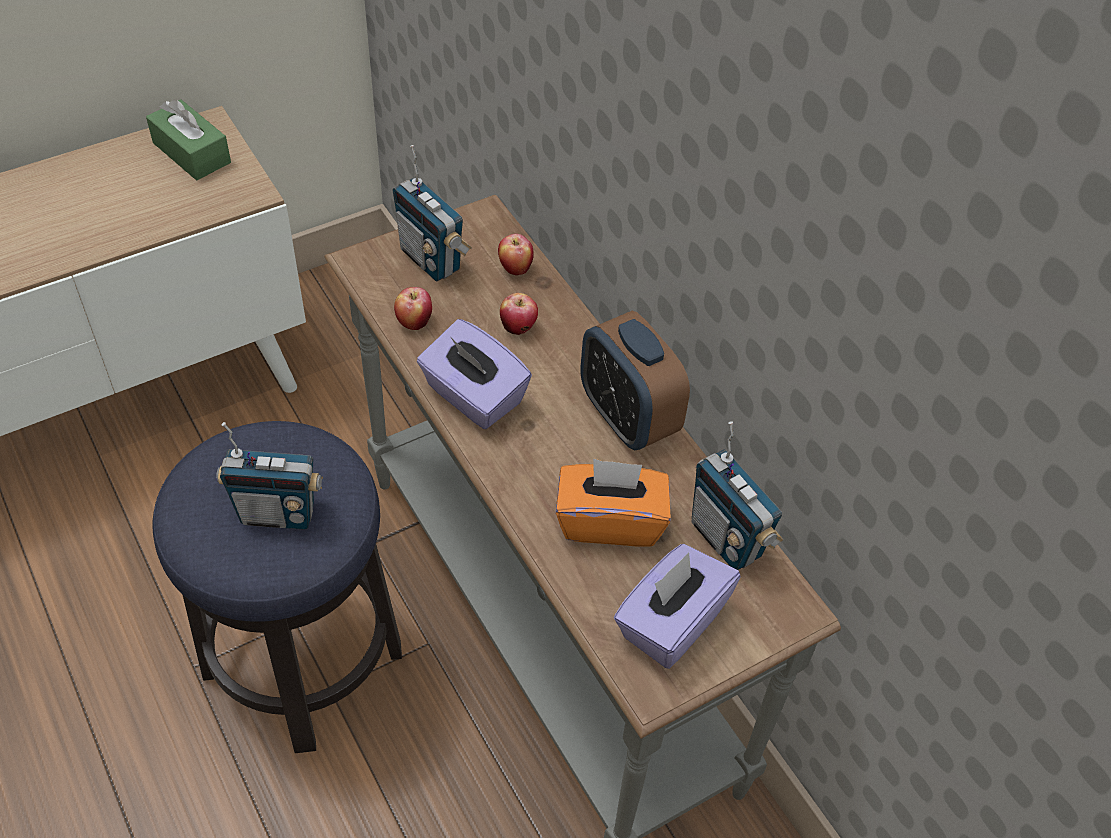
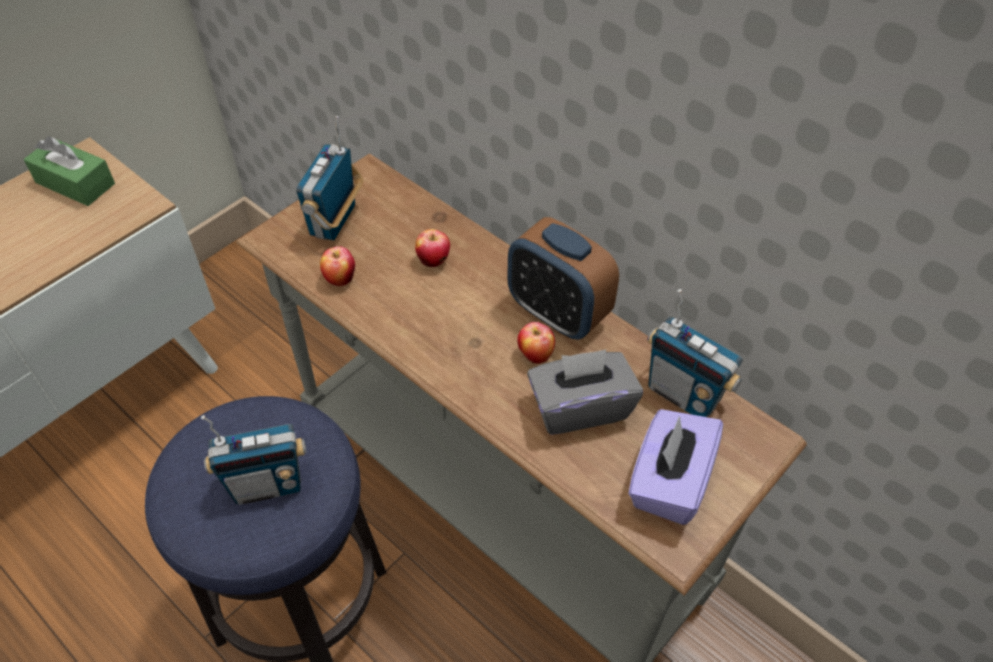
camera: 15 degrees left, 0 degrees up
radio [393,145,472,282] -> radio turned 75 degrees clockwise [296,116,363,241]
purple tissue box [417,319,532,429] -> none
apple [498,234,534,275] -> apple moved to [517,322,555,364]
orange tissue box [556,458,671,547] -> grey tissue box [527,349,643,435]

